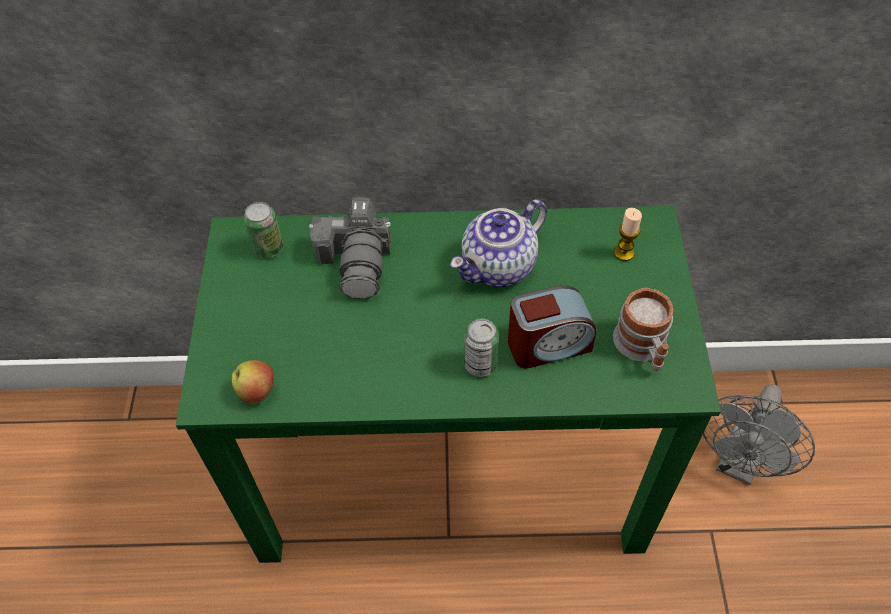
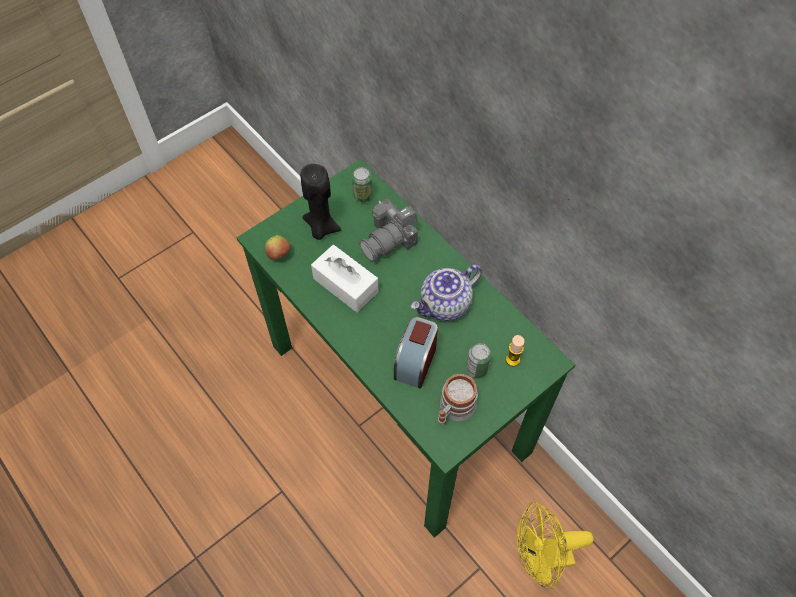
camera: 50 degrees right, 5 degrees up
teapot [450,199,547,287] -> teapot turned 45 degrees counterclockwise [411,264,482,321]
can [464,319,499,377] -> can moved to [466,343,491,378]
alarm clock [508,286,596,369] -> alarm clock turned 75 degrees clockwise [393,317,438,389]
grey fan [703,384,815,485] -> yellow fan [517,501,594,590]
none -> black candle [300,164,341,240]
none -> white tissue box [311,245,379,312]

